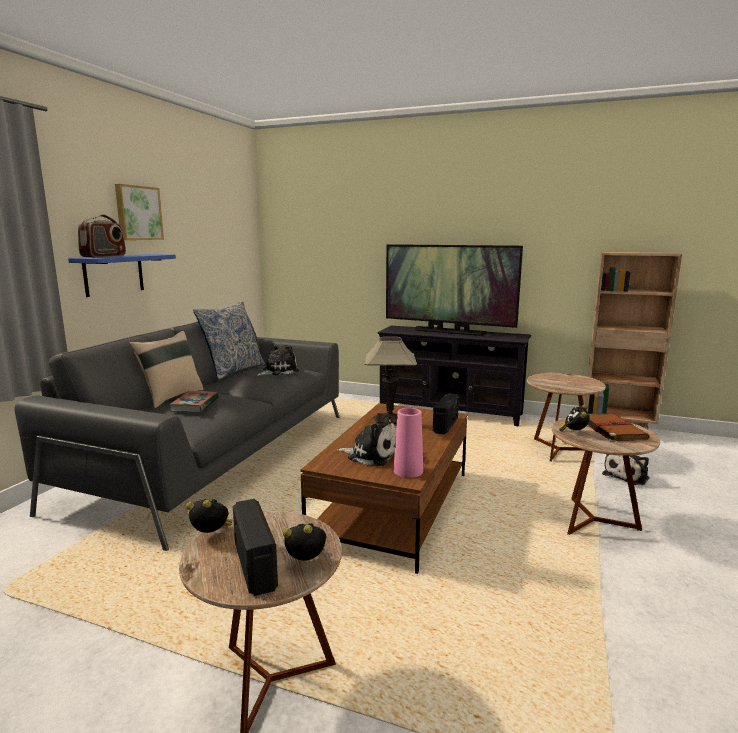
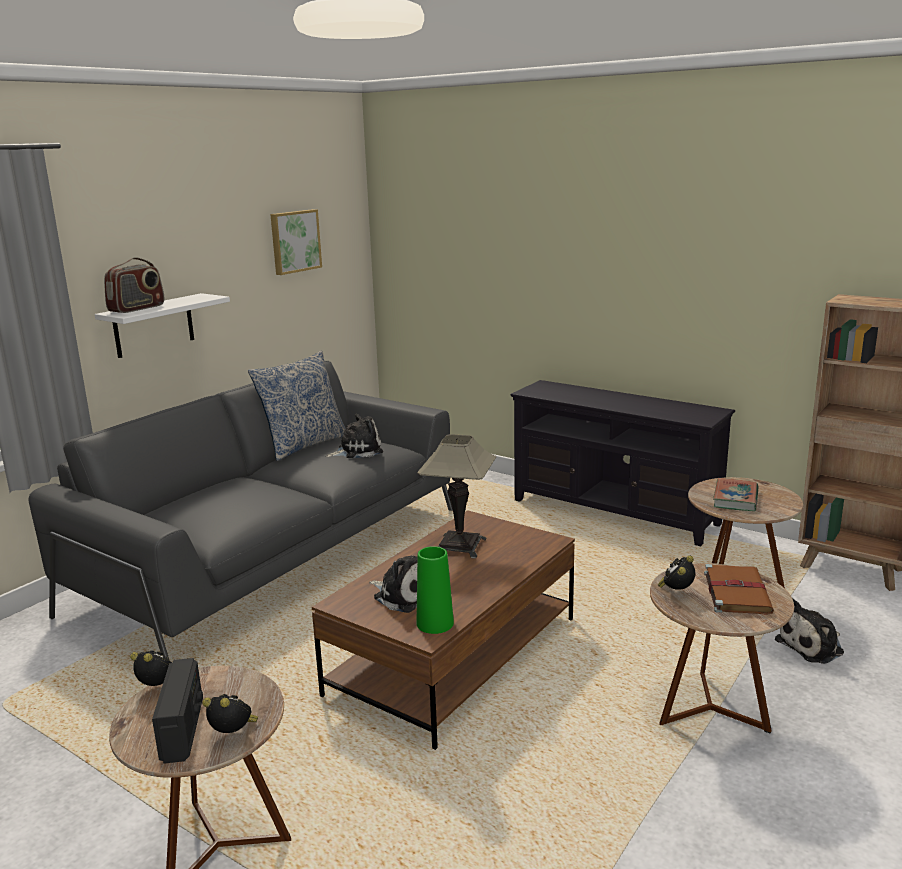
camera: 15 degrees right, 5 degrees up
blue shelf [68,254,176,297] -> white shelf [95,293,230,358]
picture [115,184,164,240] -> picture moved to [270,209,322,275]
beige pillow [130,331,204,408] -> none
book [169,391,219,412] -> book moved to [713,478,758,511]
television [386,244,523,336] -> none
pink vase [394,408,423,478] -> green vase [416,546,454,634]
radio [433,393,459,434] -> none

